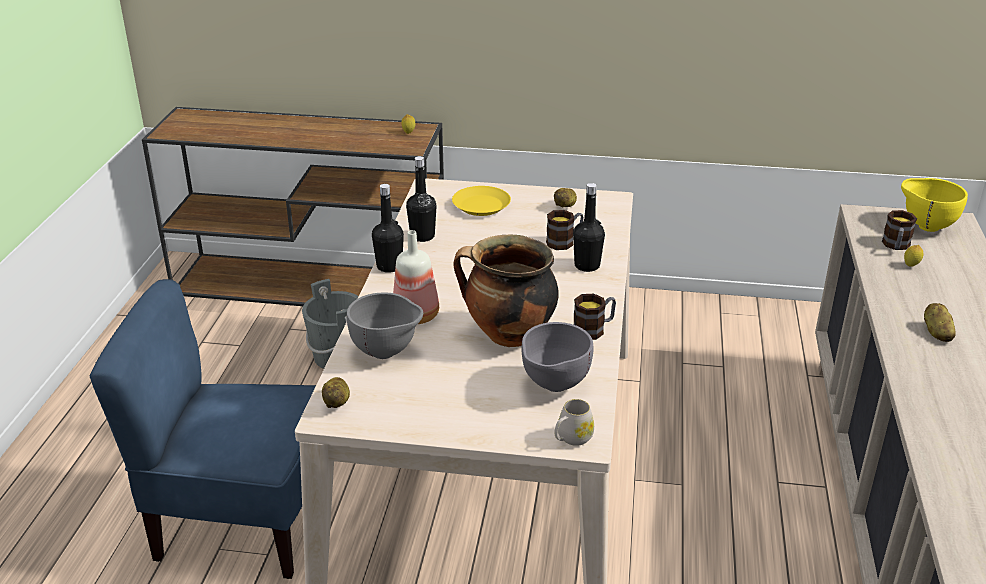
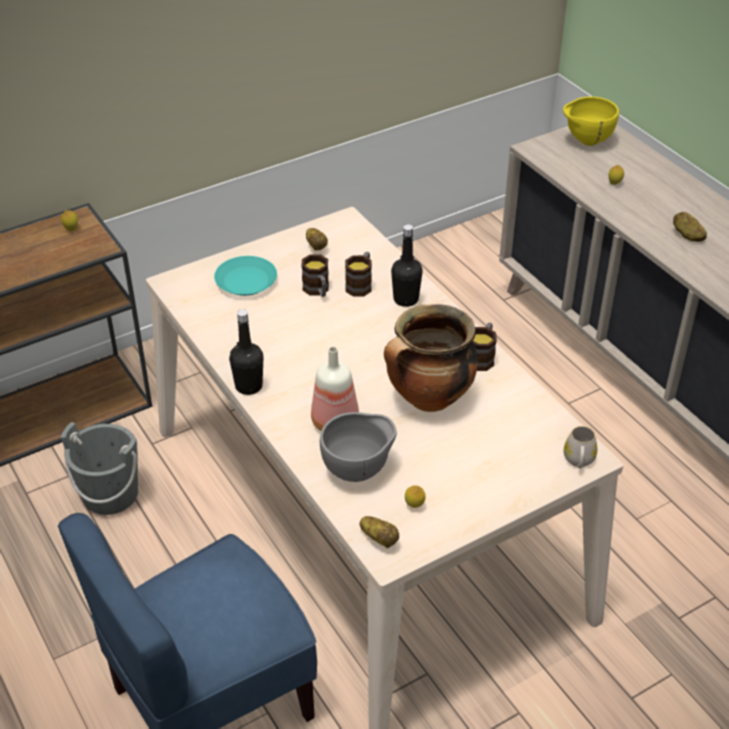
camera: 40 degrees left, 10 degrees up
black bottle [406,156,437,242] -> none
yellow plate [452,186,511,216] -> turquoise plate [214,256,277,296]
grey bowl [521,322,594,392] -> none
mug [882,210,917,250] -> mug moved to [301,254,329,297]
none -> lemon [405,485,426,508]

